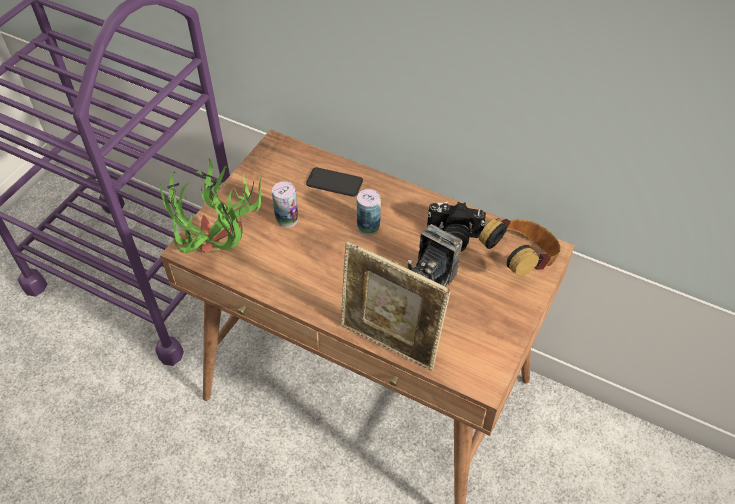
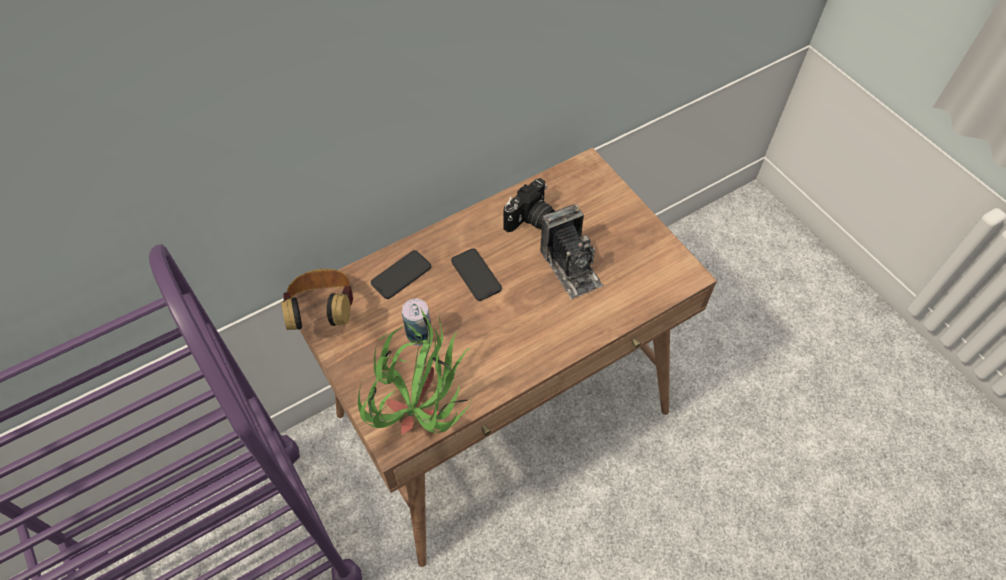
camera: 60 degrees left, 5 degrees up
picture frame [341,241,451,371] -> none
can [357,189,381,236] -> phone [451,248,502,301]
headphones [479,218,561,276] -> headphones moved to [281,269,354,330]

